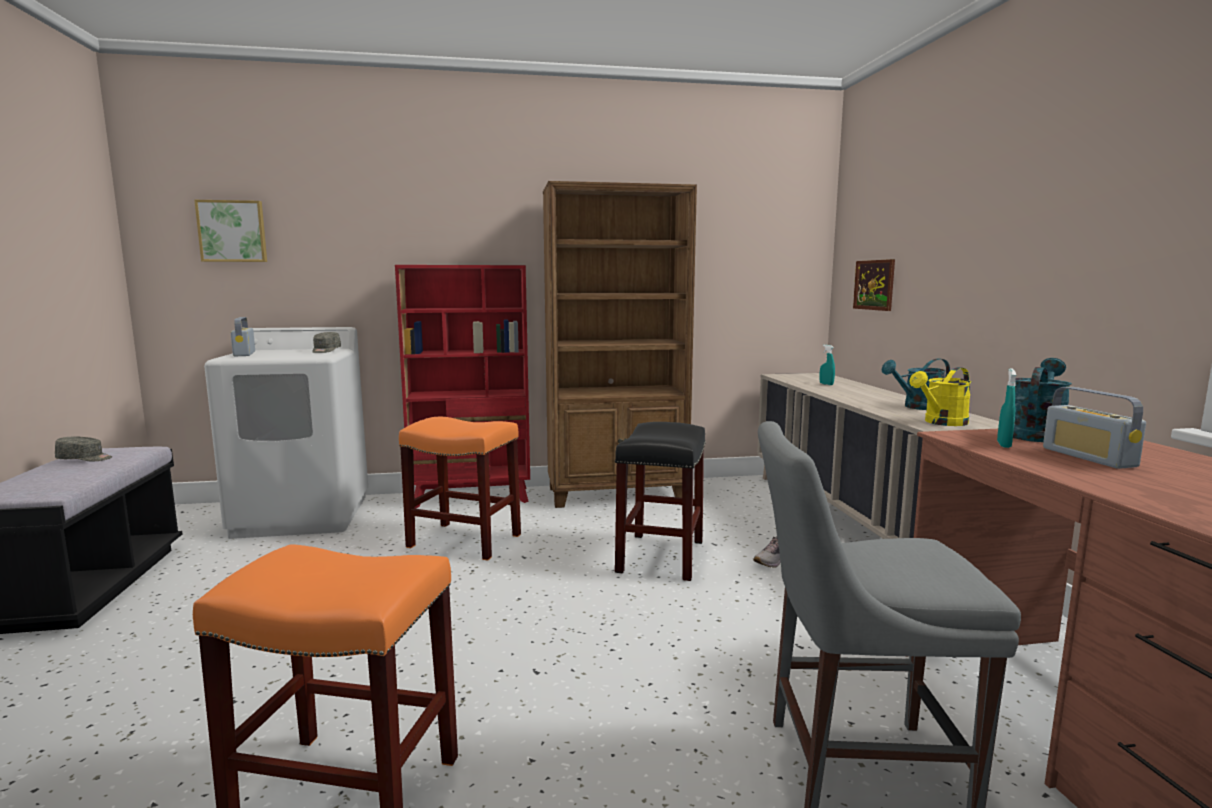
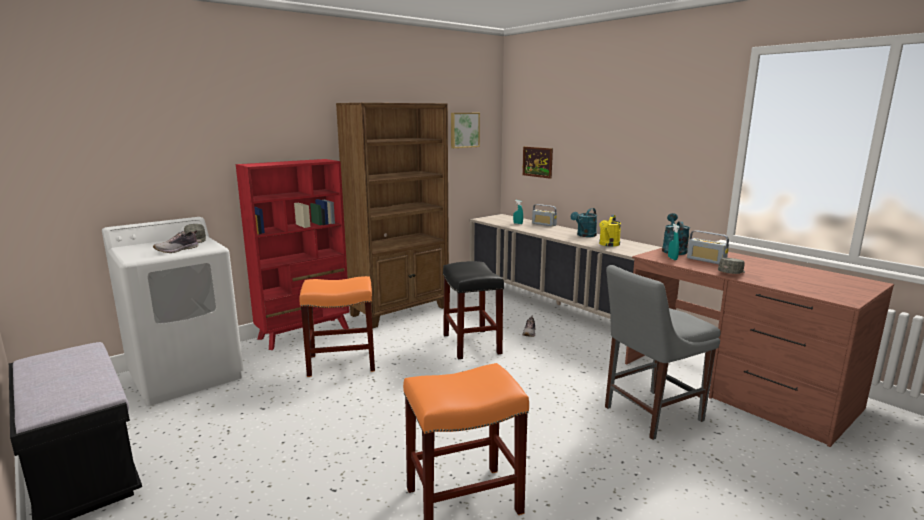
camera: 30 degrees left, 5 degrees up
grey cap [55,436,112,461] -> grey cap moved to [718,258,745,274]
picture [194,200,267,262] -> picture moved to [451,113,480,148]
radio [231,317,255,356] -> radio moved to [532,204,557,227]
none -> shoe [153,230,198,253]

